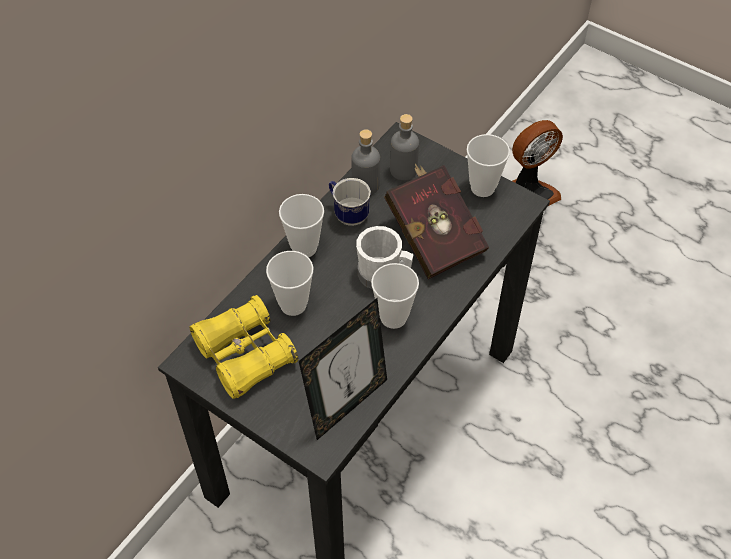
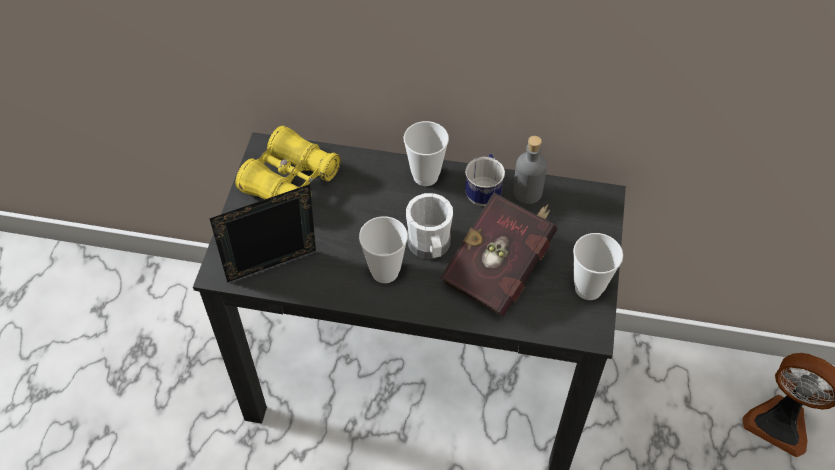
camera: 65 degrees right, 0 degrees up
cup [266,251,313,316] -> none
picture frame [299,298,387,440] -> picture frame turned 135 degrees clockwise [209,184,316,283]
grey bottle [390,114,419,181] -> none

